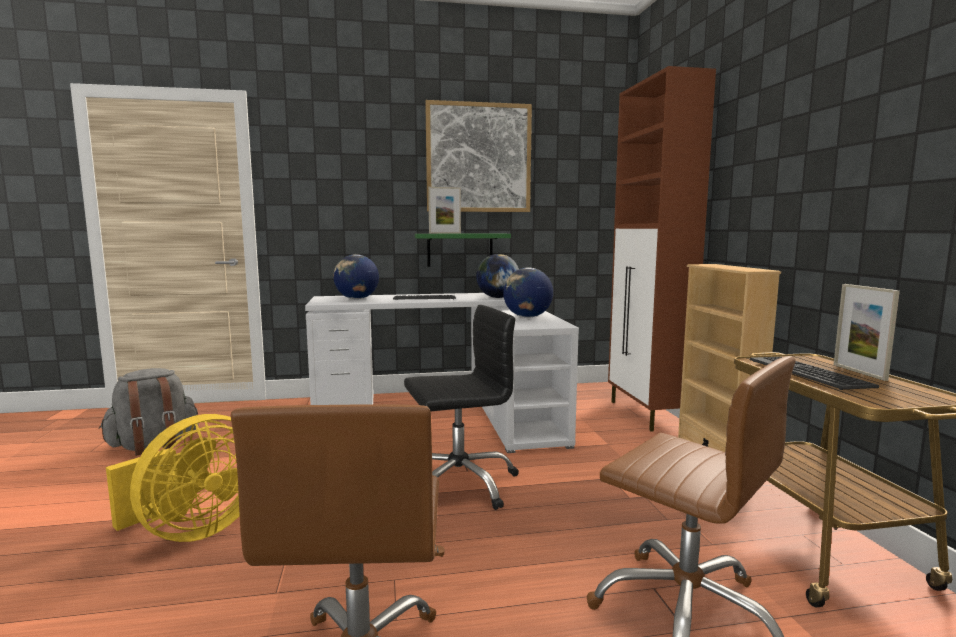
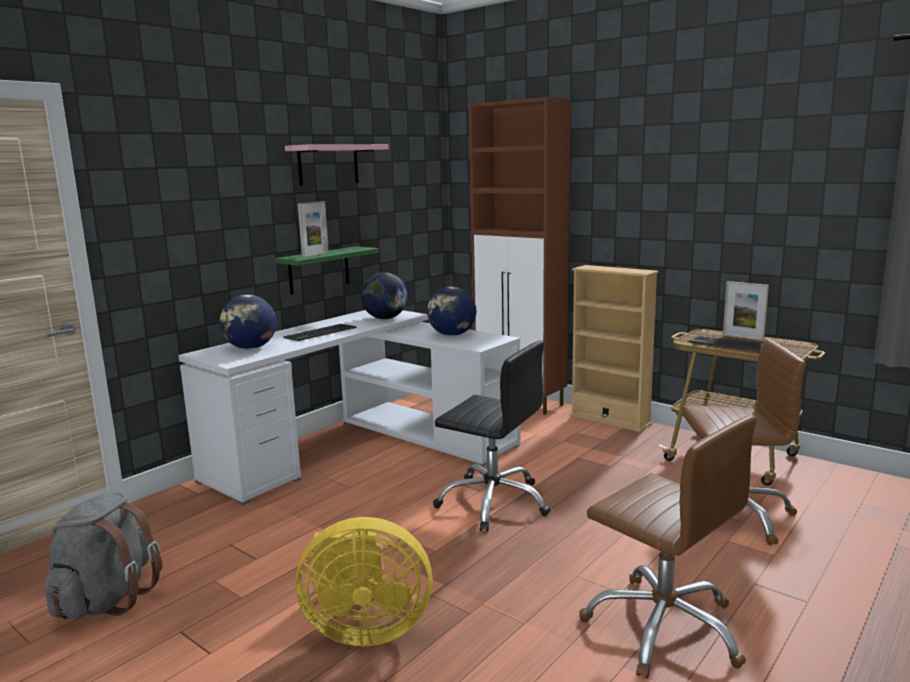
camera: 40 degrees left, 5 degrees up
yellow fan [106,414,240,542] -> yellow fan turned 90 degrees clockwise [296,517,433,646]
black office chair [404,305,519,510] -> black office chair turned 90 degrees clockwise [433,340,550,531]
picture [425,100,532,212] -> pink shelf [285,144,389,186]

